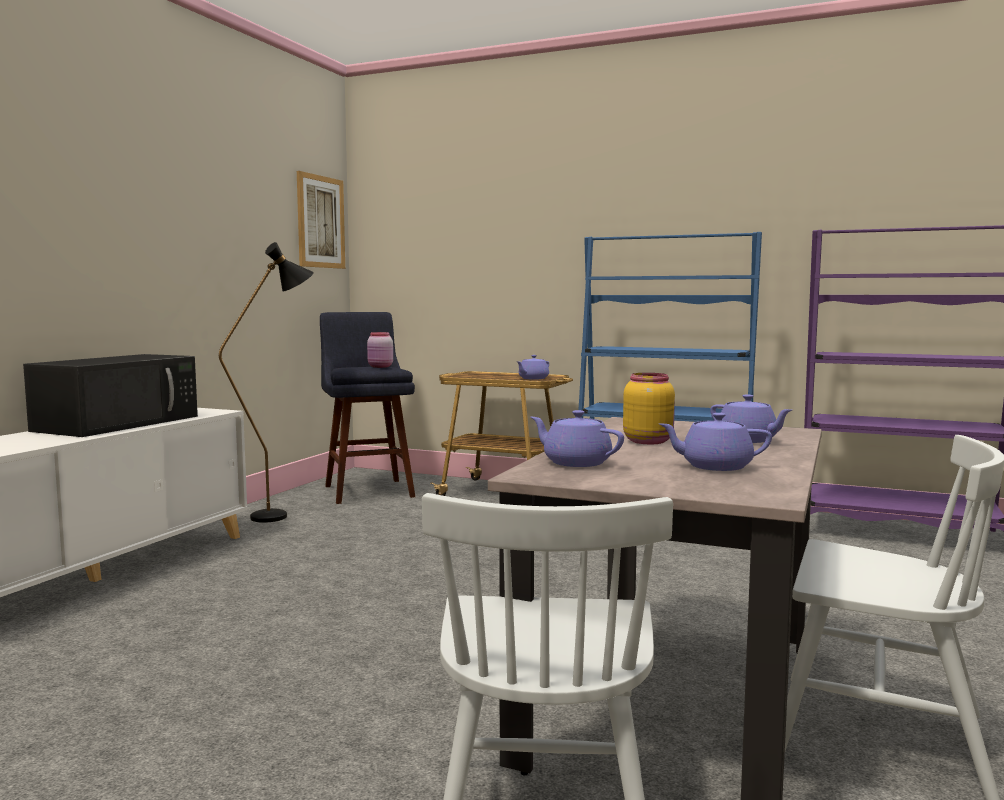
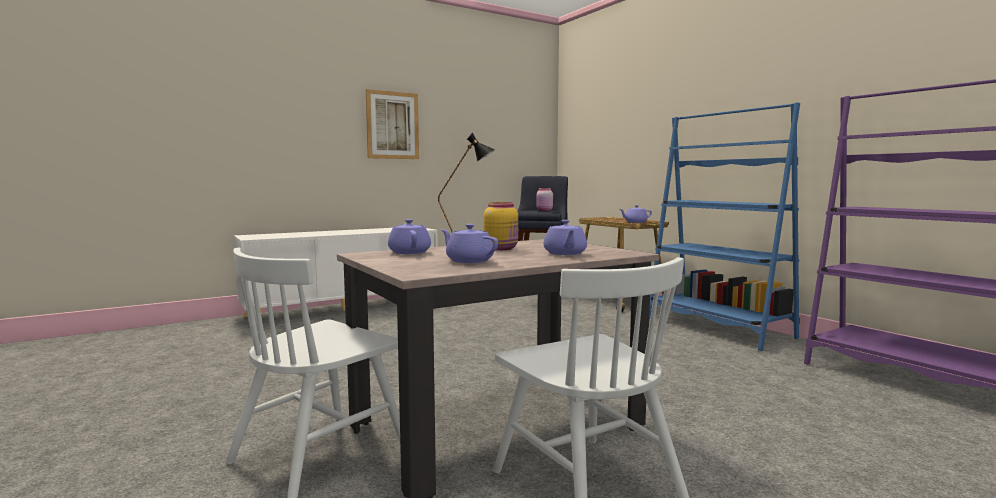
camera: 35 degrees right, 0 degrees up
black microwave [23,354,198,437] -> none
picture [297,171,345,269] -> picture moved to [366,89,419,159]

